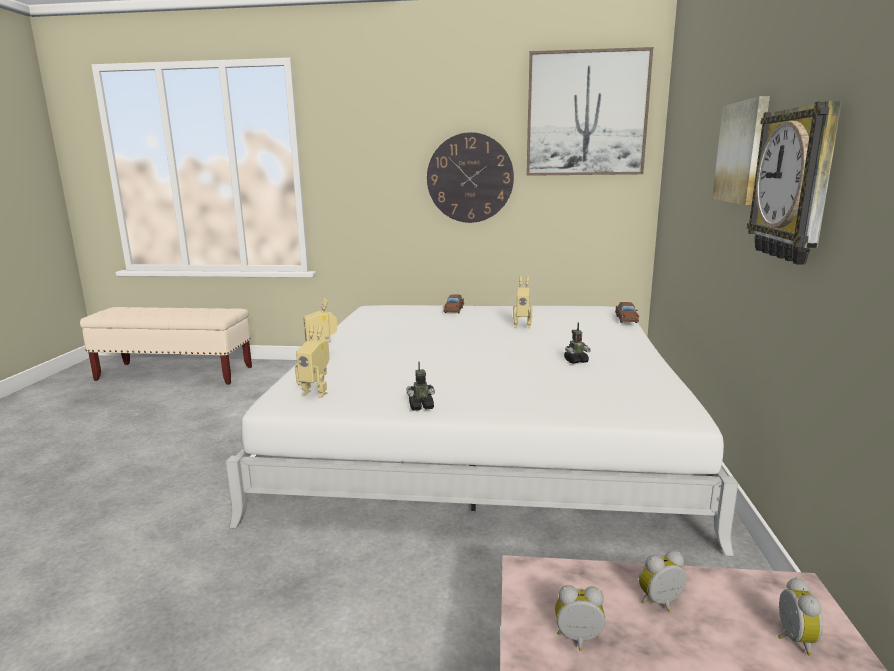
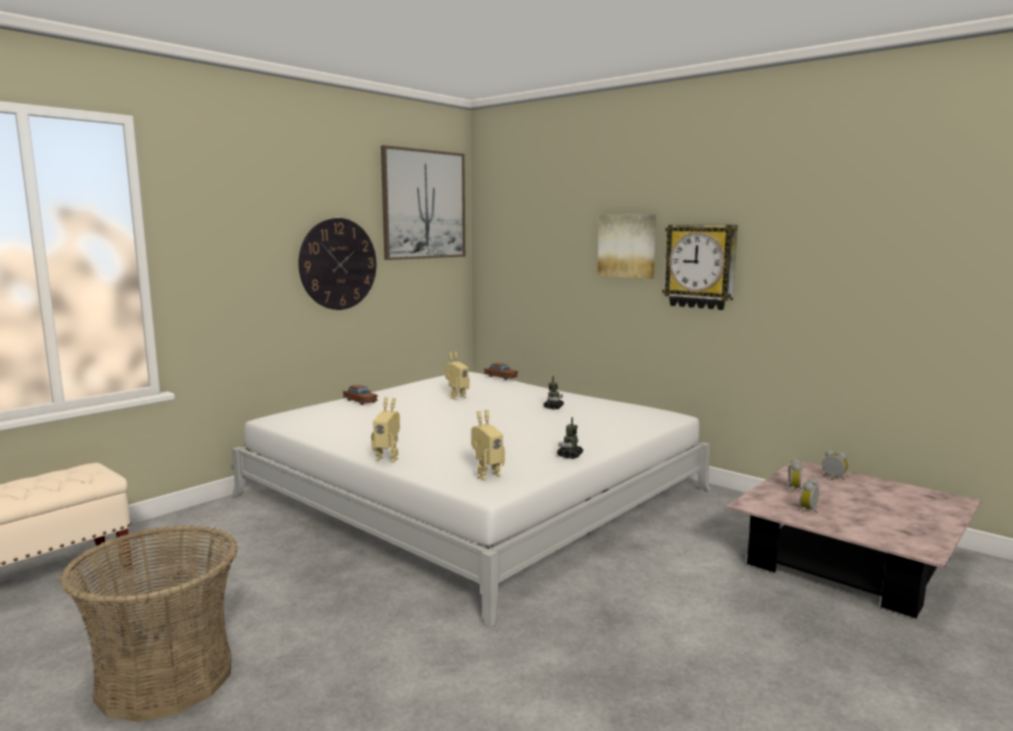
camera: 55 degrees left, 5 degrees down
none -> basket [60,525,238,722]

